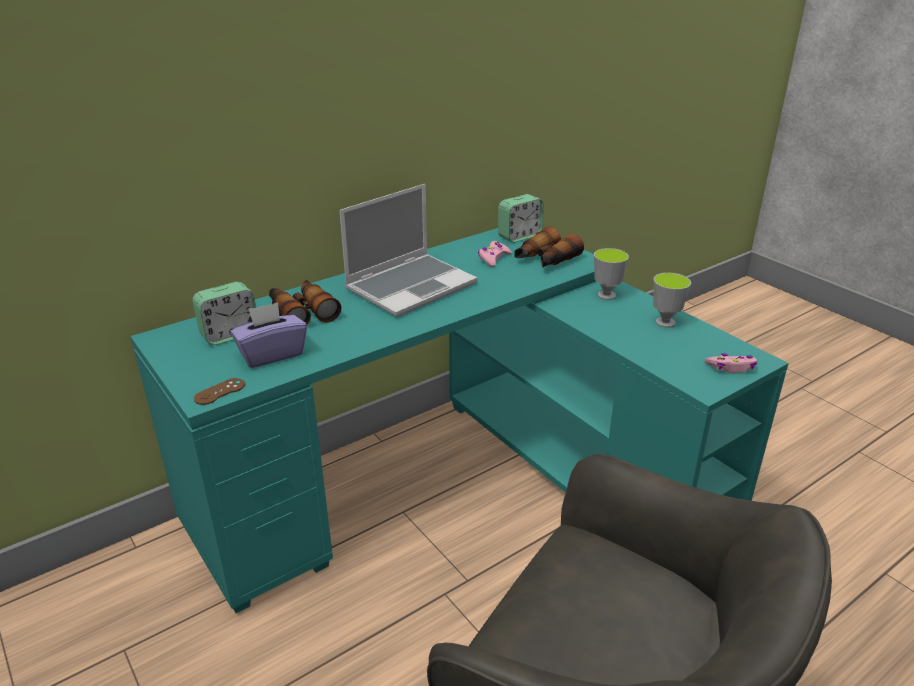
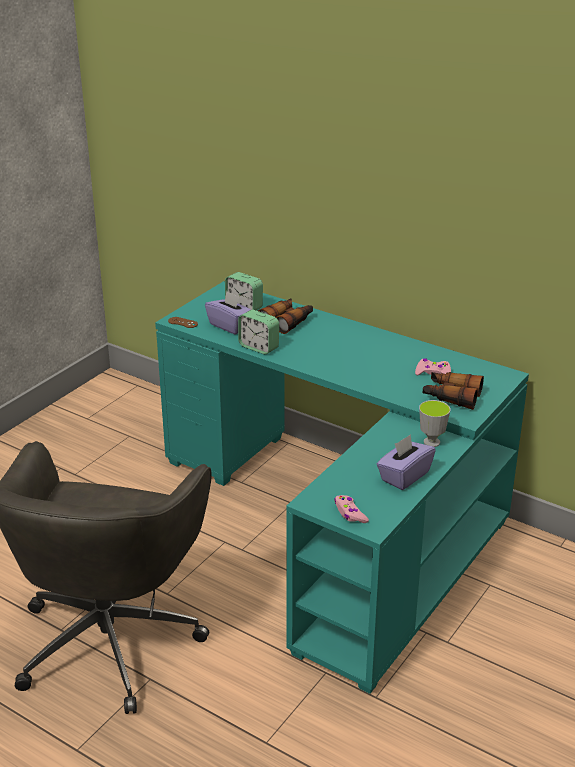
camera: 70 degrees right, 0 degrees up
laptop [339,184,477,317] -> none
alarm clock [498,194,544,242] -> alarm clock moved to [238,310,279,354]
cup [653,273,691,328] -> purple tissue box [377,434,436,490]

